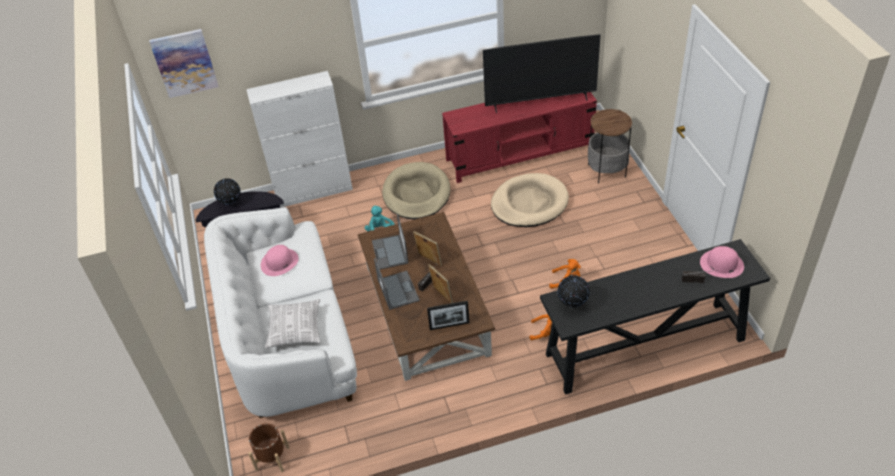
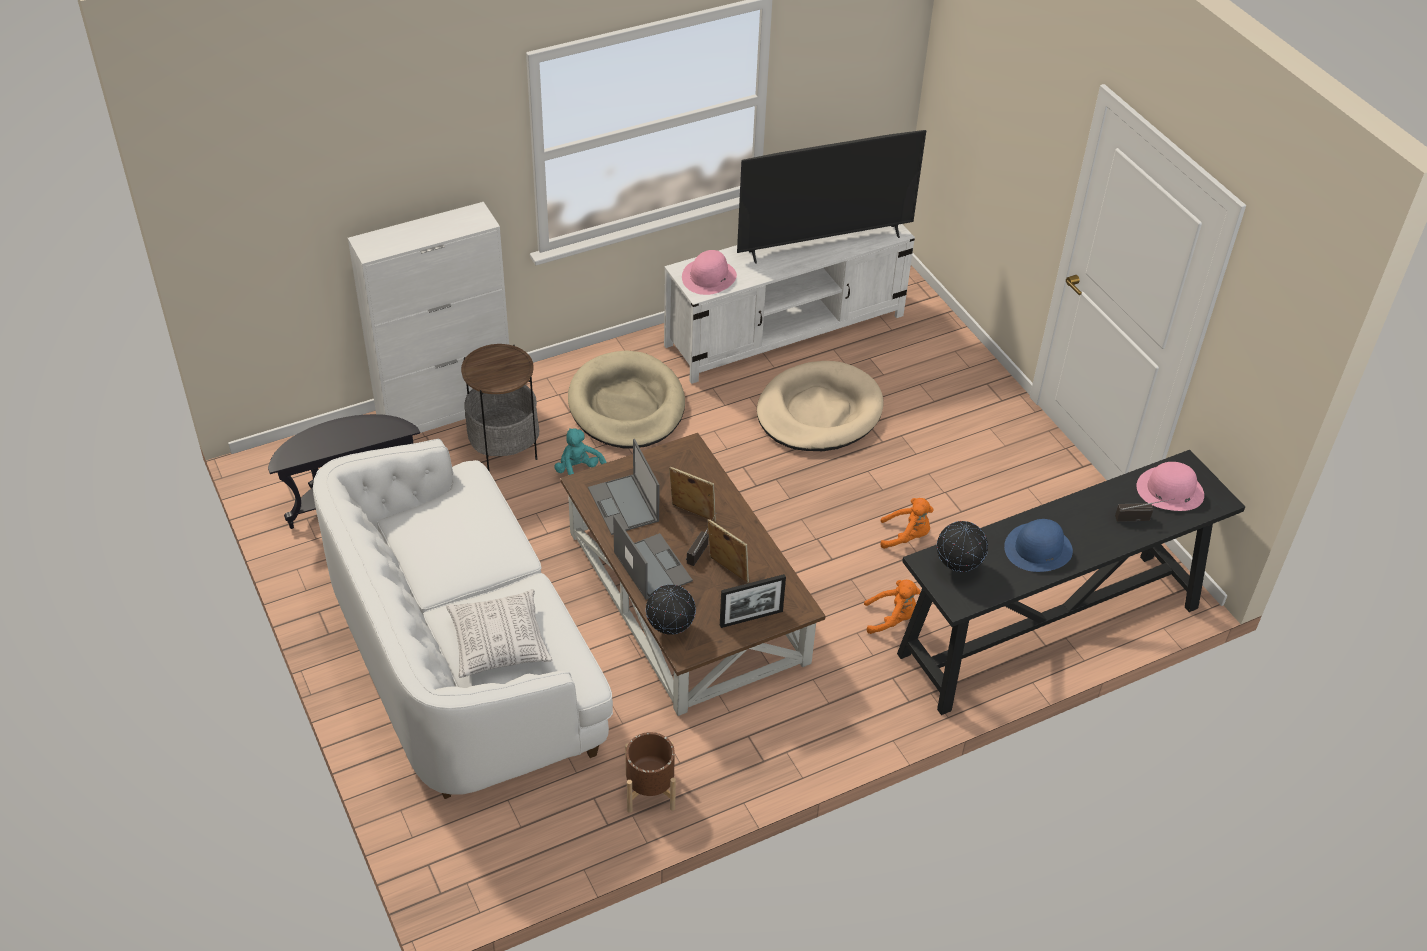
camera: 15 degrees left, 0 degrees up
picture [149,29,219,98] -> none
globe [214,178,241,204] -> globe moved to [646,585,696,635]
brown planter [248,423,290,472] -> brown planter moved to [625,732,676,813]
pink hat [261,245,299,276] -> pink hat moved to [682,250,737,295]
red tv stand [442,92,597,183] -> white tv stand [664,224,915,384]
side table [588,109,632,183] -> side table moved to [461,344,539,472]
none -> blue hat [1004,519,1073,572]

